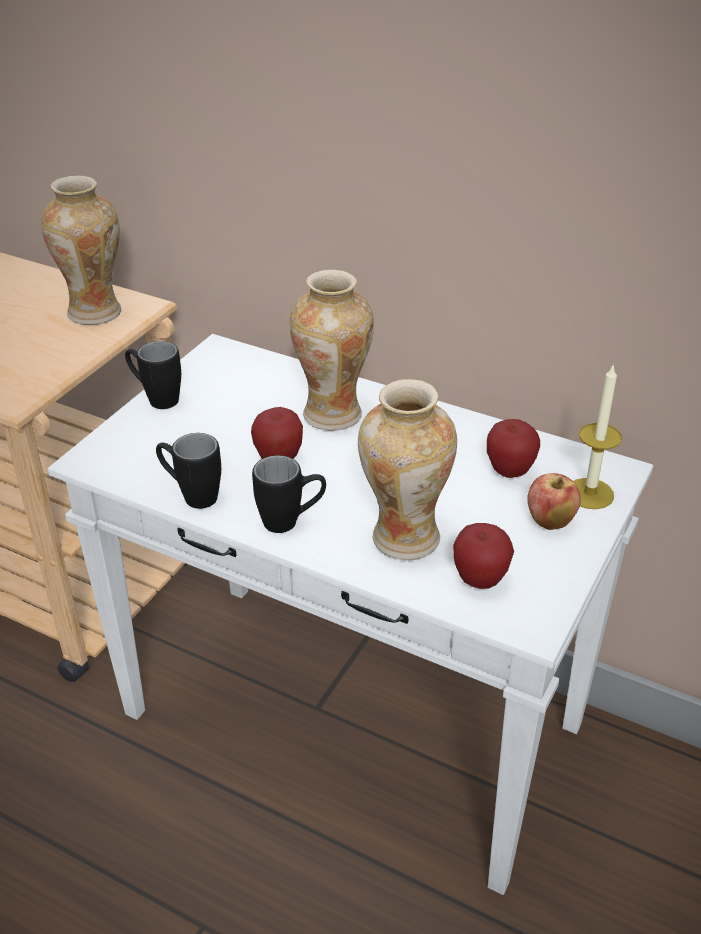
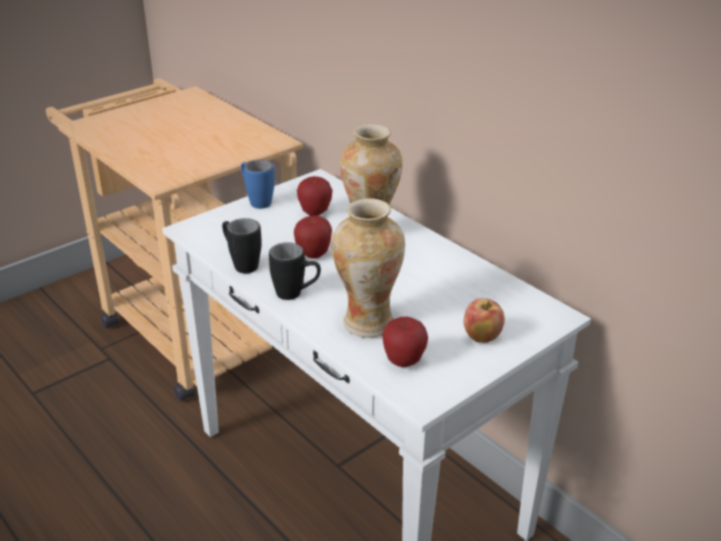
camera: 20 degrees right, 5 degrees down
vase [41,176,121,325] -> none
black mug [125,341,181,409] -> blue mug [241,159,275,209]
apple [487,419,540,478] -> apple moved to [297,176,332,216]
candle [573,364,622,509] -> none

